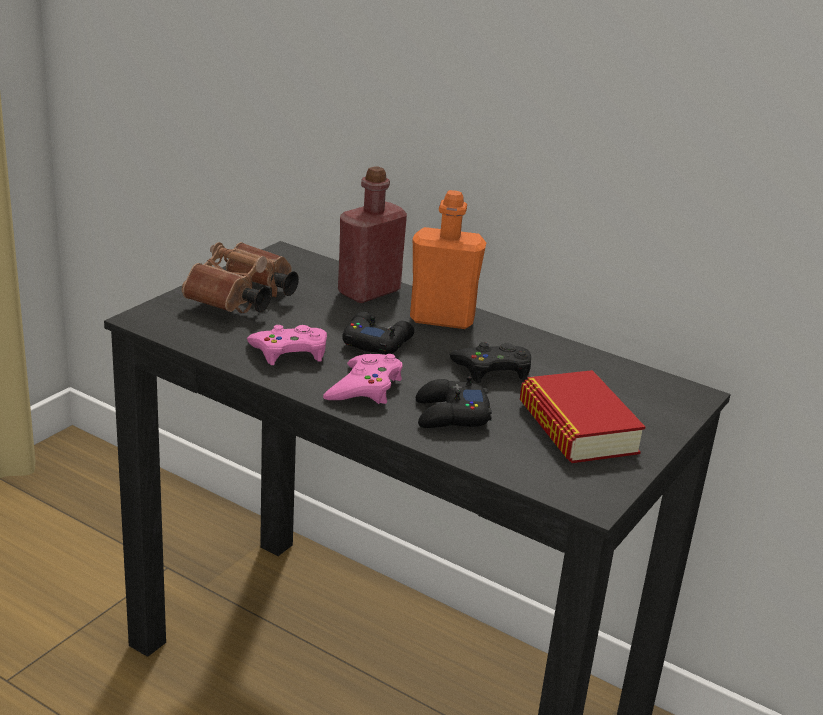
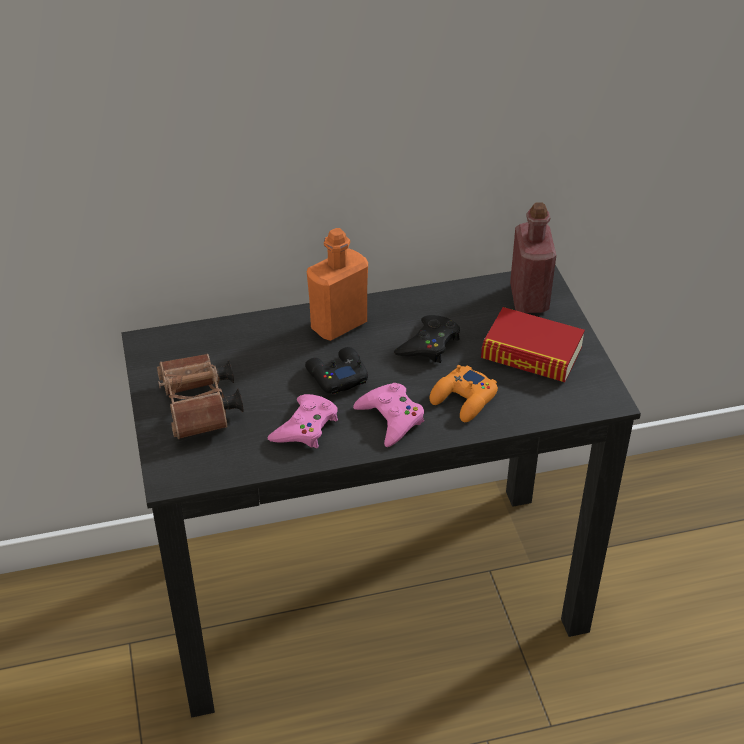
camera: 45 degrees left, 15 degrees up
red bottle [338,167,407,303] -> red bottle moved to [510,202,556,313]
black game controller [416,376,492,428] -> orange game controller [430,365,498,422]

